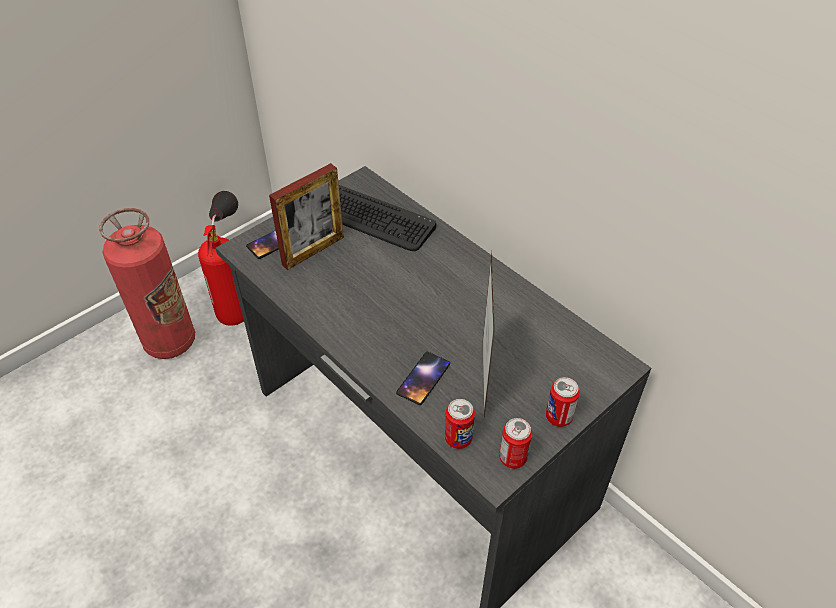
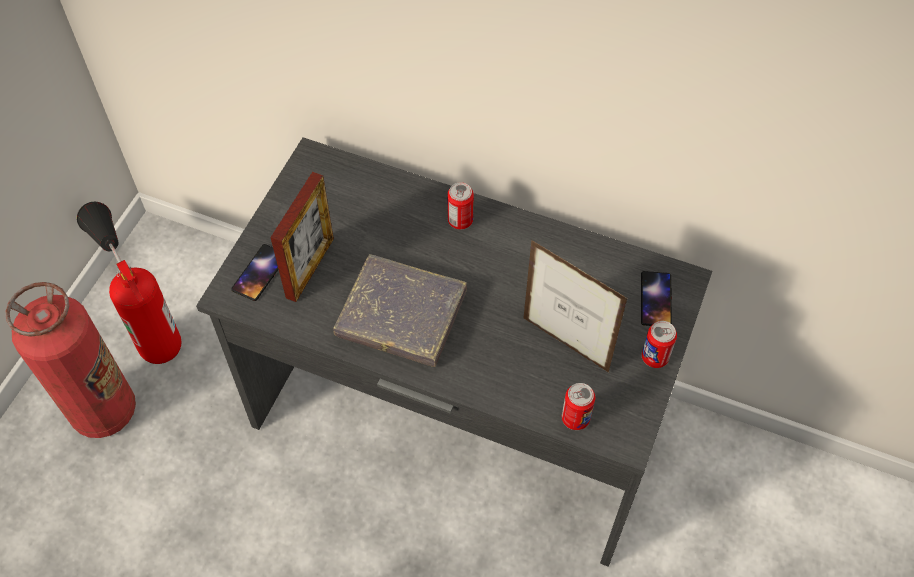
camera: 25 degrees left, 10 degrees up
keyboard [339,185,436,251] -> none
phone [396,352,450,405] -> phone moved to [641,271,672,326]
picture frame [483,252,495,418] -> picture frame turned 150 degrees clockwise [524,240,628,373]
can [499,418,532,469] -> can moved to [447,182,474,229]
none -> grey book [333,254,467,367]

